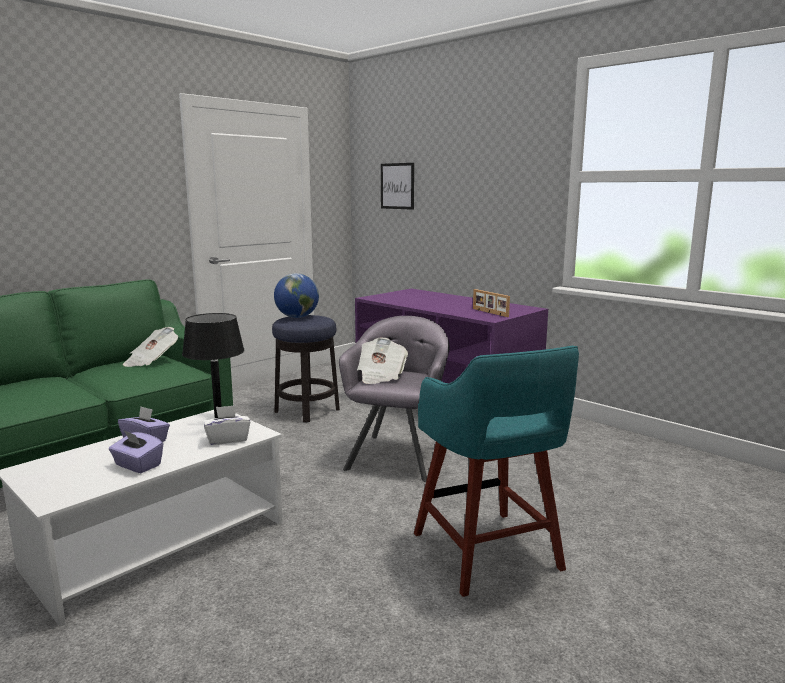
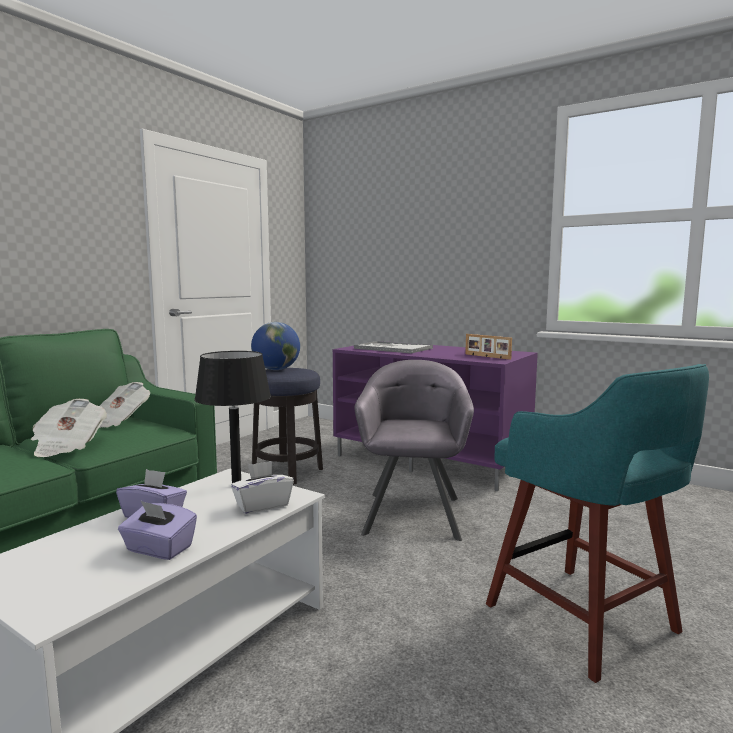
camera: 10 degrees left, 5 degrees down
newspaper [357,337,408,384] -> newspaper moved to [31,399,107,457]
picture [381,163,414,210] -> none
none -> tray [354,341,433,353]

